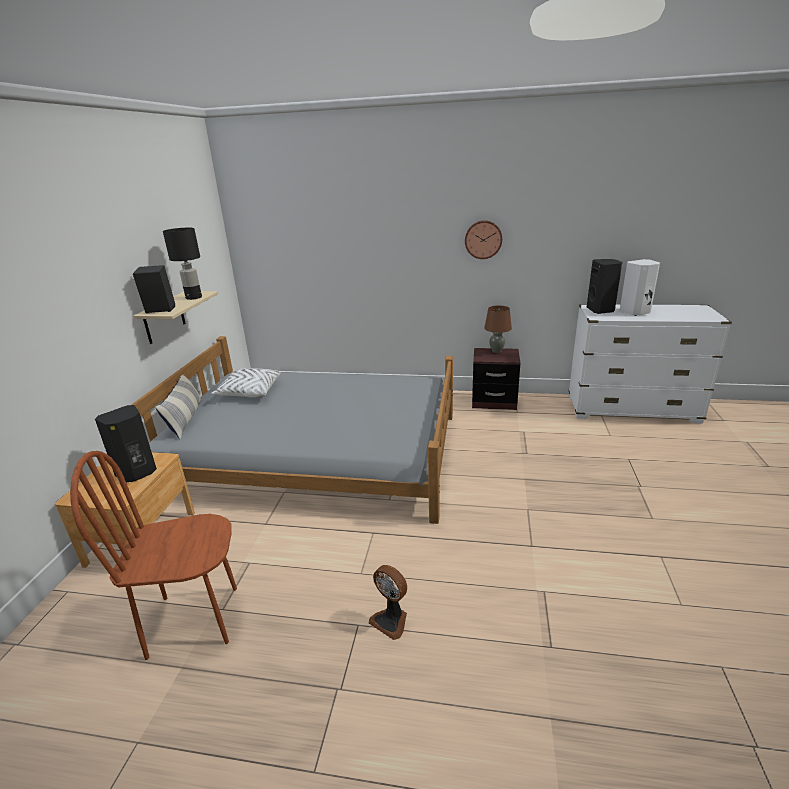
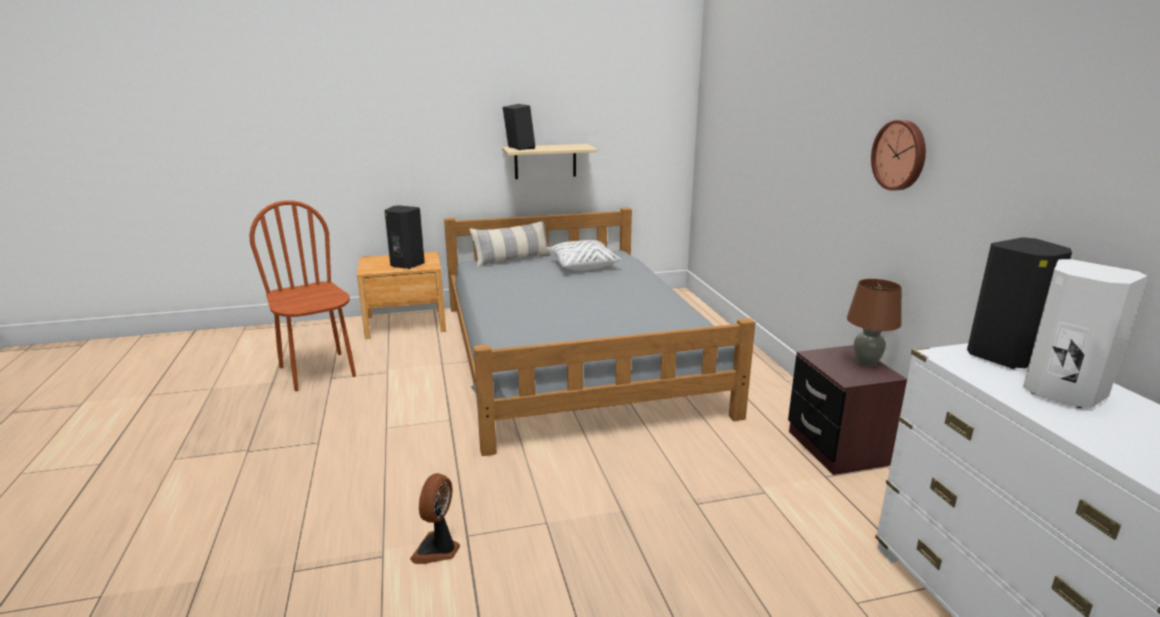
camera: 65 degrees right, 5 degrees down
black table lamp [163,228,202,300] -> none
fan [369,565,407,640] -> fan moved to [410,473,460,564]

